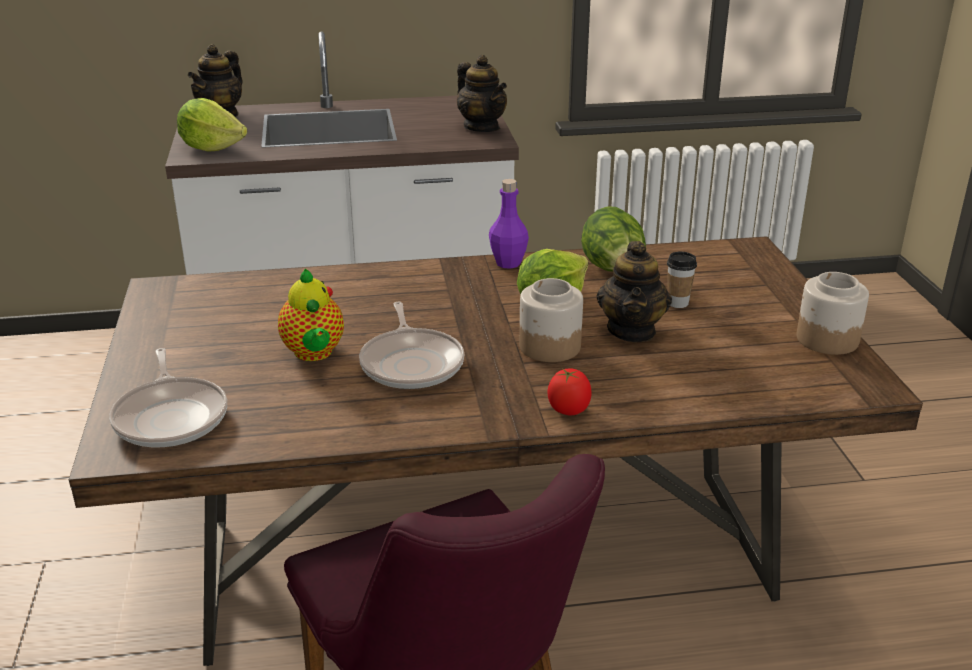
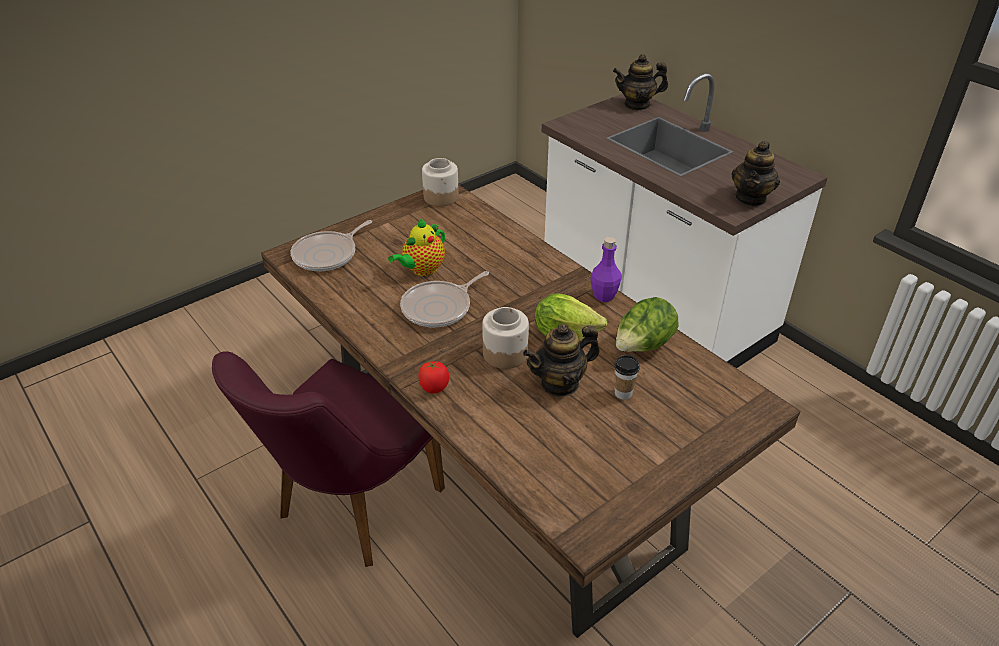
camera: 60 degrees right, 10 degrees up
lettuce [177,98,247,152] -> none
jar [797,272,869,355] -> jar moved to [422,158,459,206]

